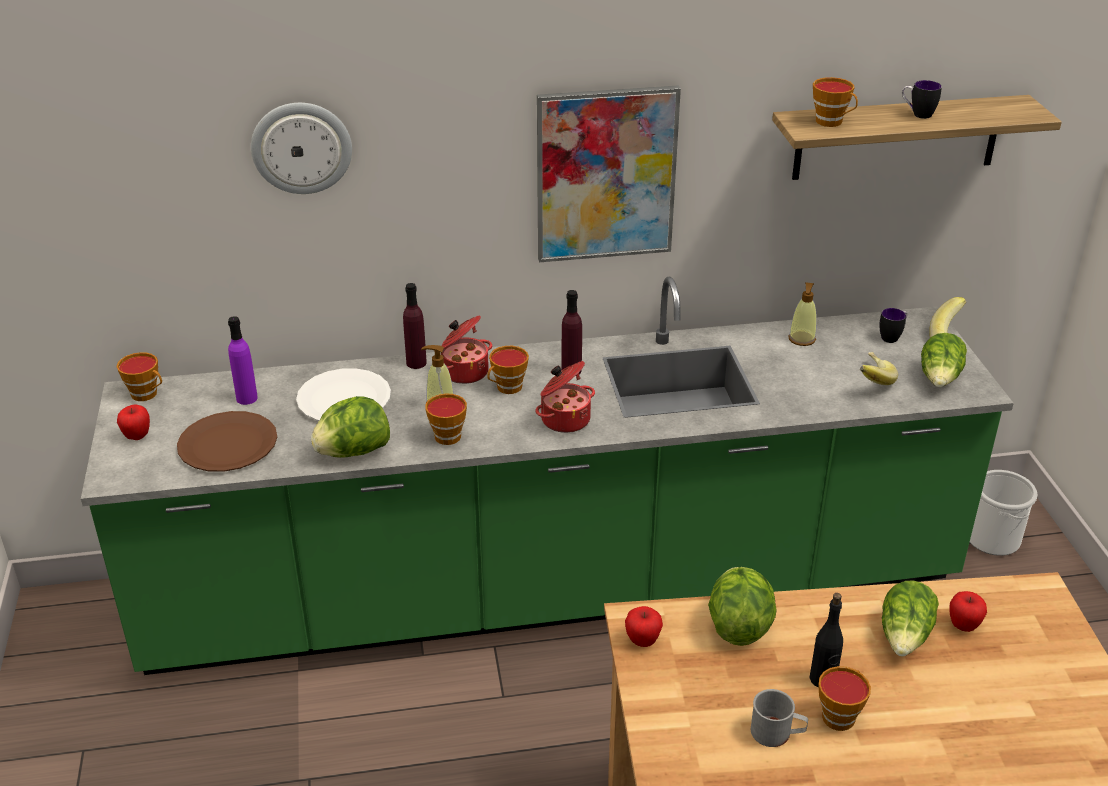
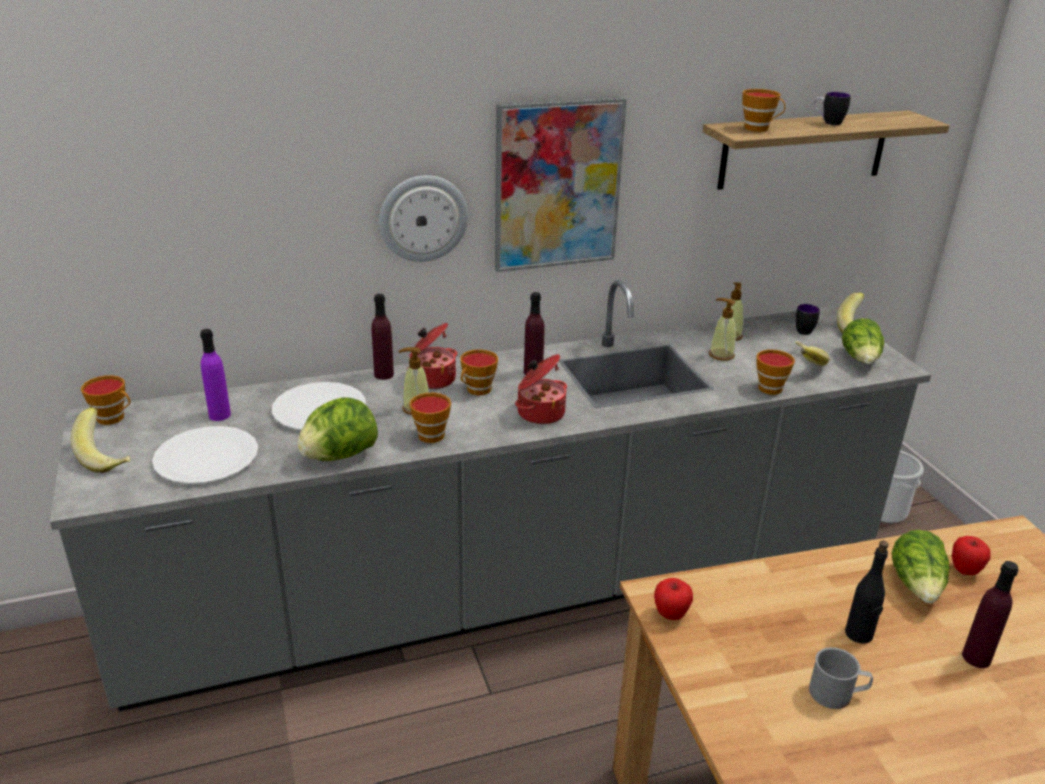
camera: 10 degrees left, 5 degrees down
green counter [81,277,1014,675] -> grey counter [50,280,931,712]
apple [117,404,150,440] -> banana [71,408,130,473]
brown plate [177,411,277,472] -> white plate [152,426,258,484]
wall clock [251,103,352,194] -> wall clock moved to [379,175,468,262]
lettuce [708,567,777,646] -> none
cup [819,666,871,731] -> cup moved to [757,350,795,395]
none -> soap dispenser [709,298,736,361]
none -> purple bottle [962,561,1019,668]

